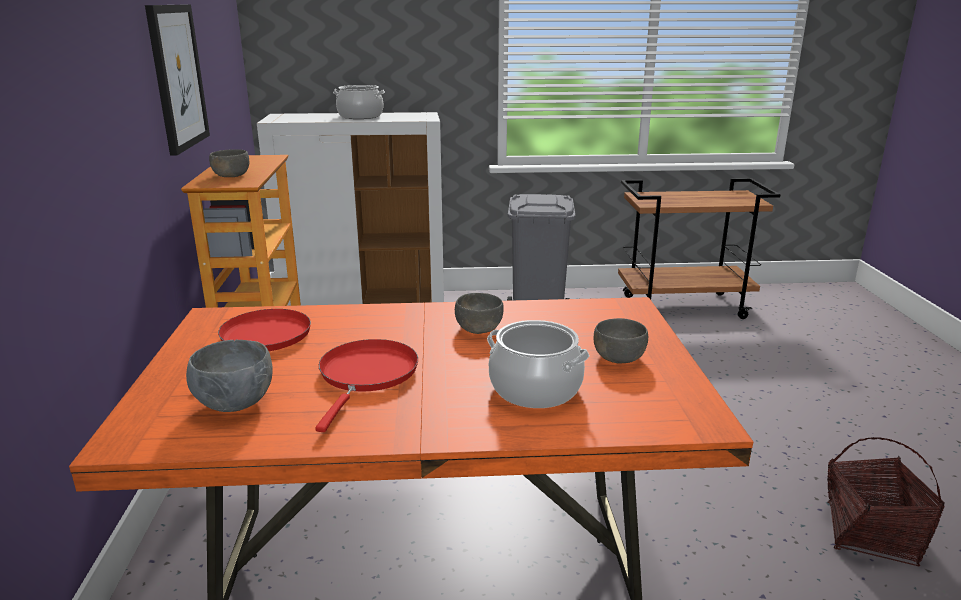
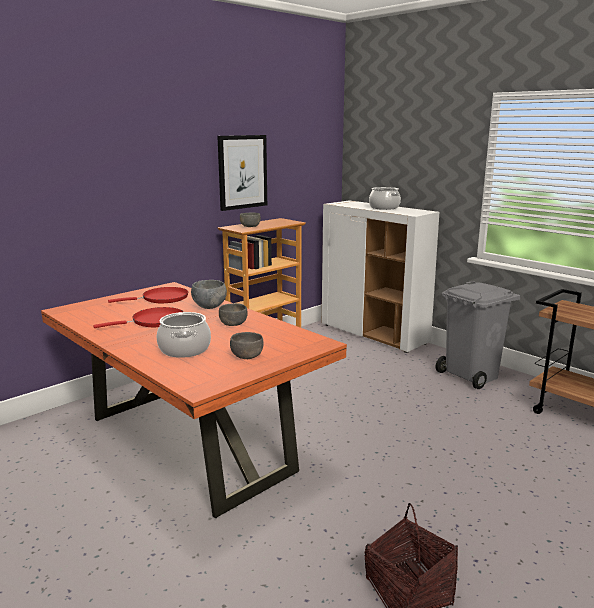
camera: 50 degrees right, 5 degrees down
grey bowl [186,340,272,412] -> grey bowl moved to [191,280,227,309]

